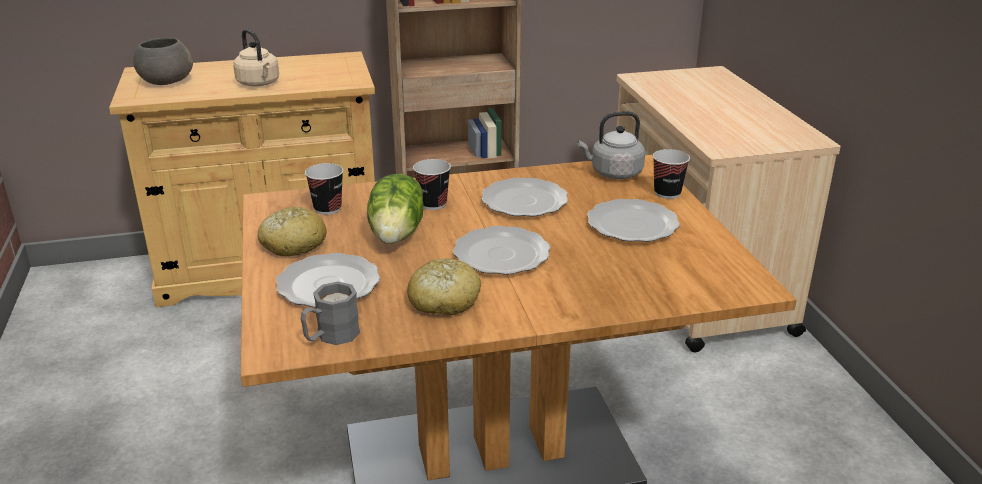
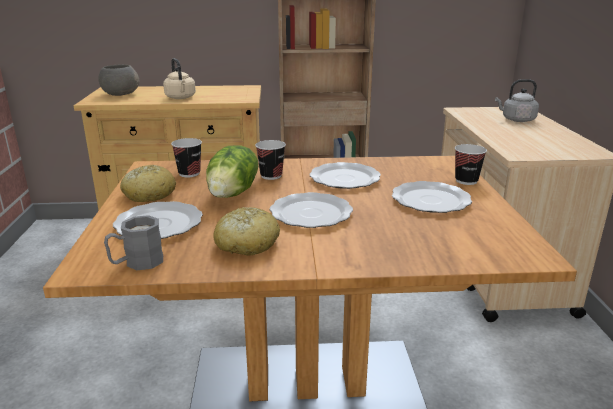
camera: 10 degrees right, 5 degrees down
grey kettle [578,111,645,179] -> grey kettle moved to [495,79,539,122]

